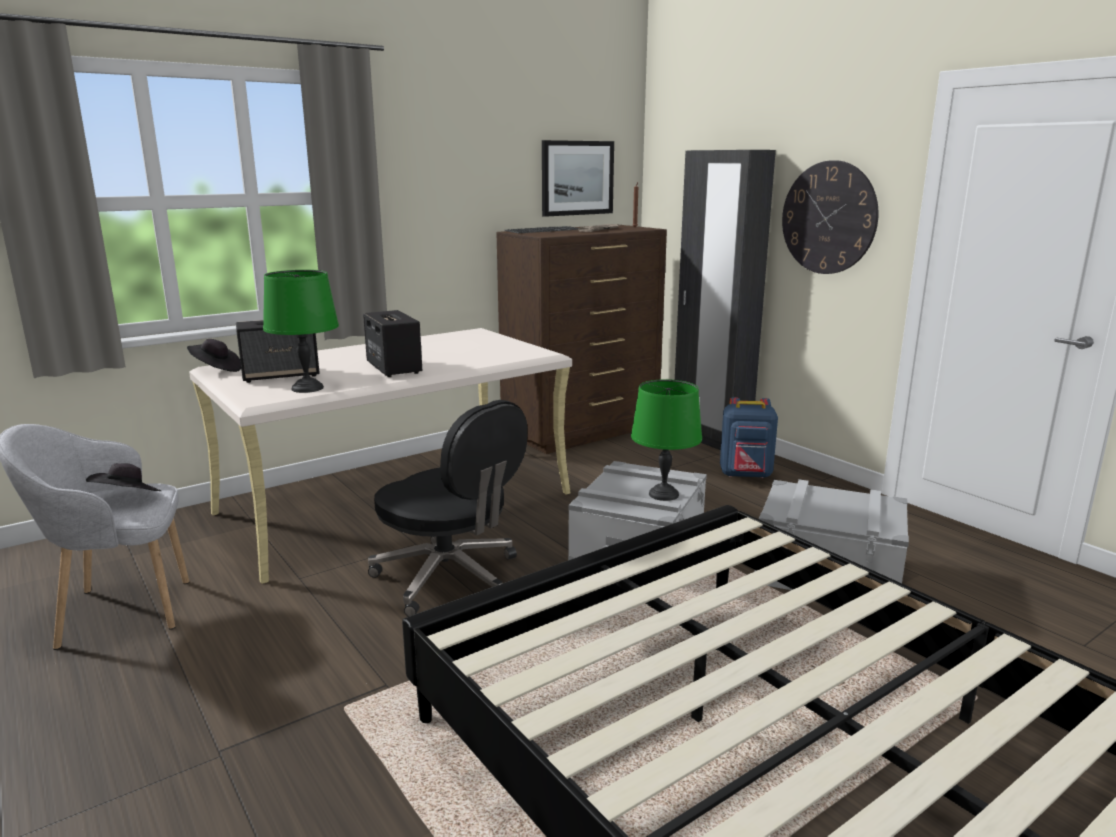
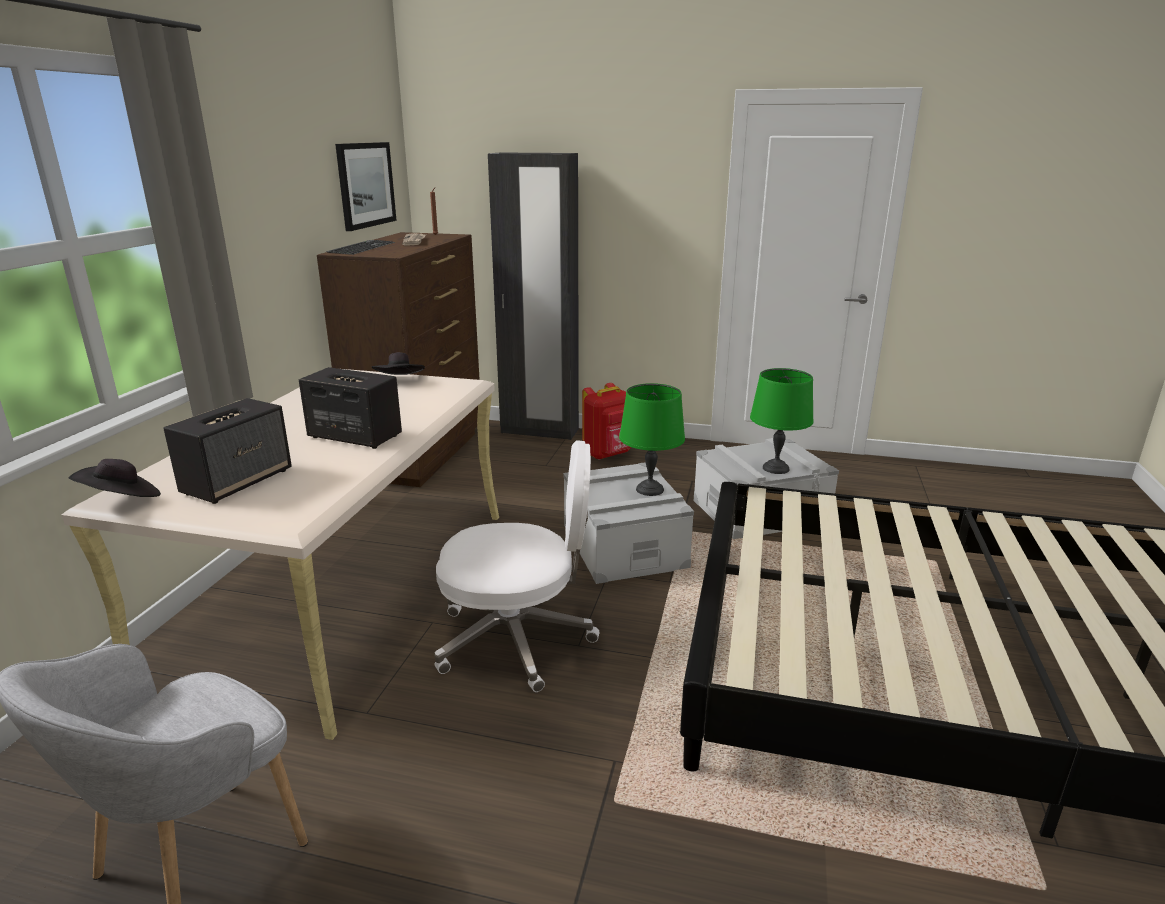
camera: 40 degrees left, 5 degrees up
black hat [86,463,161,491] -> black hat moved to [372,352,425,375]
green table lamp [263,270,339,393] -> green table lamp moved to [750,368,814,474]
black office chair [368,400,528,617] -> white office chair [434,440,599,692]
blue backpack [720,397,778,478] -> red backpack [582,383,631,460]
wall clock [782,160,879,274] -> none

